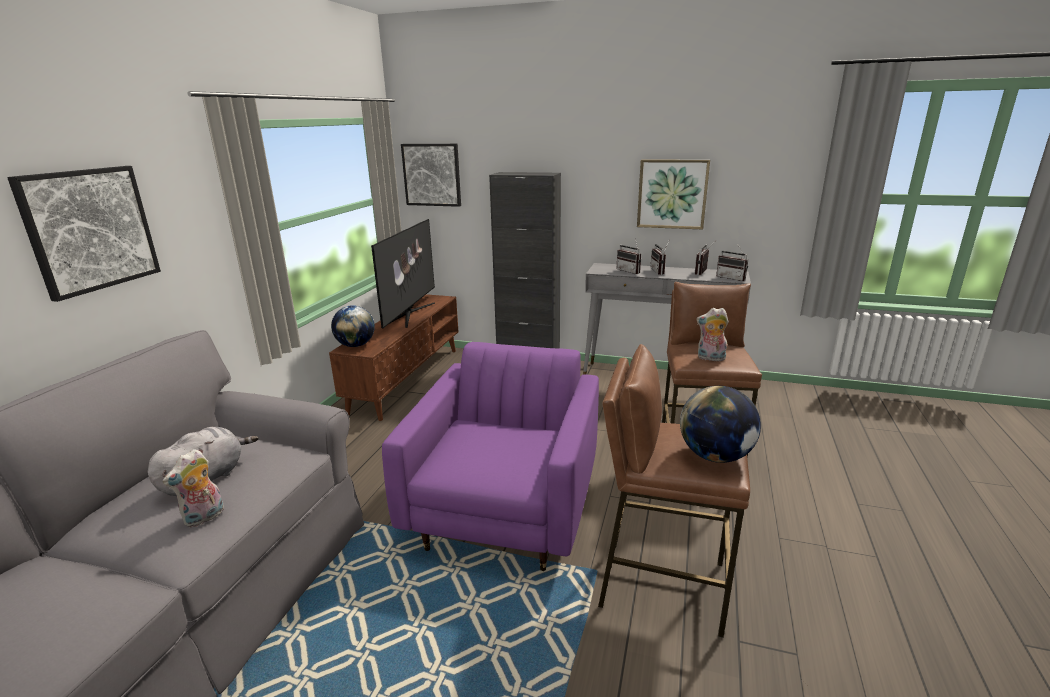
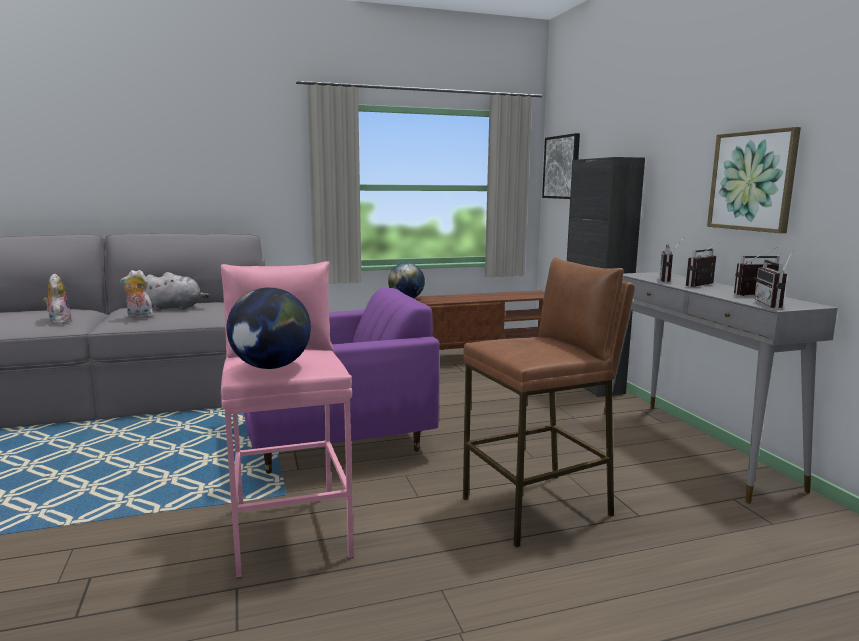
camera: 55 degrees right, 10 degrees down
picture [7,166,161,302] -> none
television [371,219,435,329] -> none
brown stool [598,344,750,638] -> pink stool [221,261,354,578]
plush toy [696,308,729,361] -> plush toy moved to [44,273,72,324]

